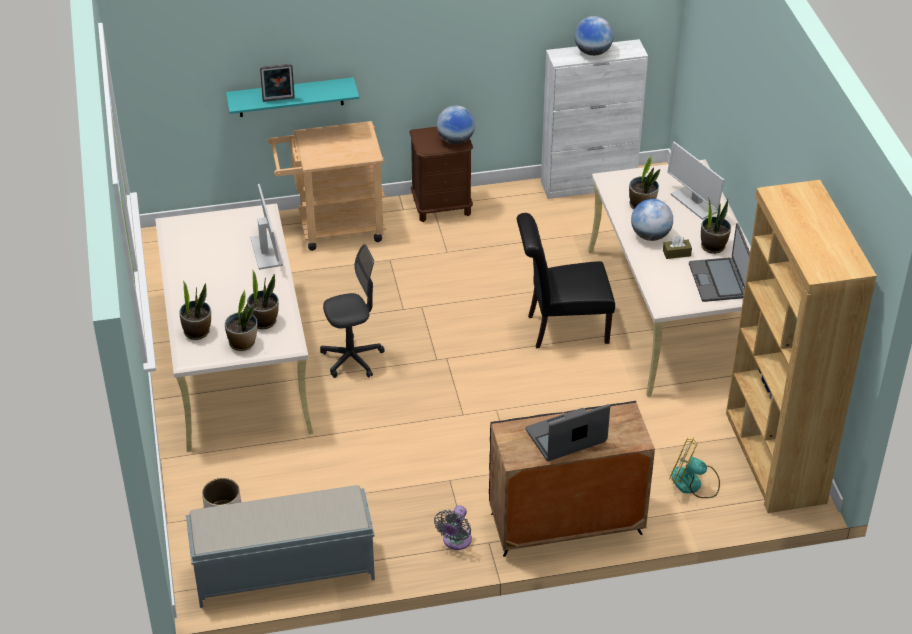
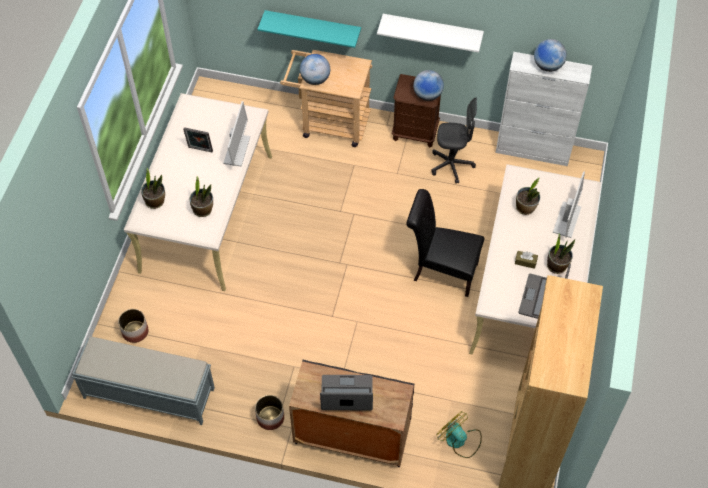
camera: 25 degrees right, 15 degrees up
potted plant [225,290,257,351] -> none
picture frame [260,64,295,102] -> picture frame moved to [183,127,213,152]
grey office chair [320,244,385,378] -> grey office chair moved to [432,98,477,184]
grey fan [434,505,472,550] -> planter [255,395,284,430]
globe [631,199,673,241] -> globe moved to [300,54,330,85]
monitor [667,142,724,220] -> monitor turned 150 degrees counterclockwise [553,171,585,238]
none -> white shelf [377,14,484,53]

